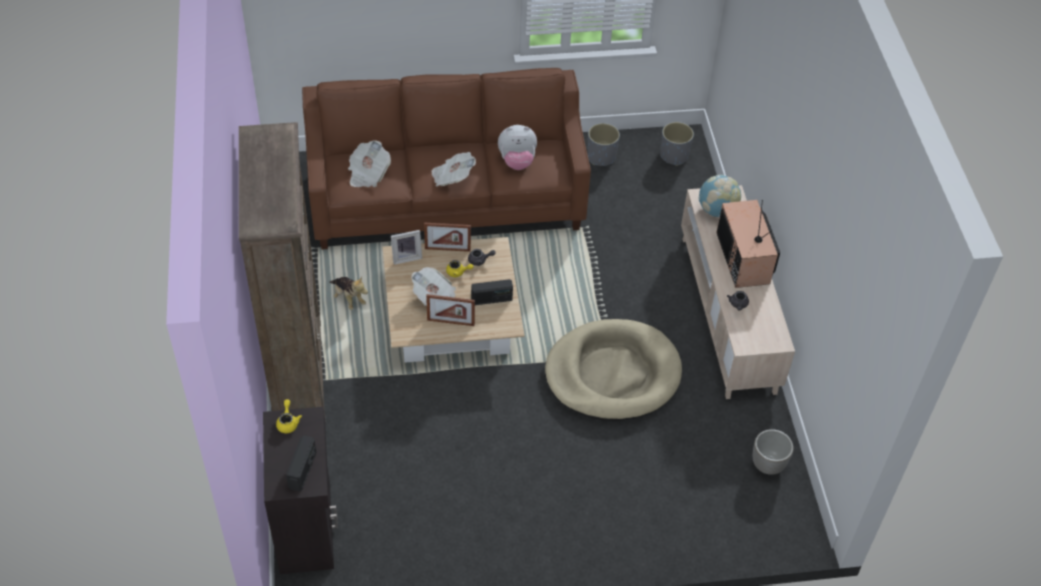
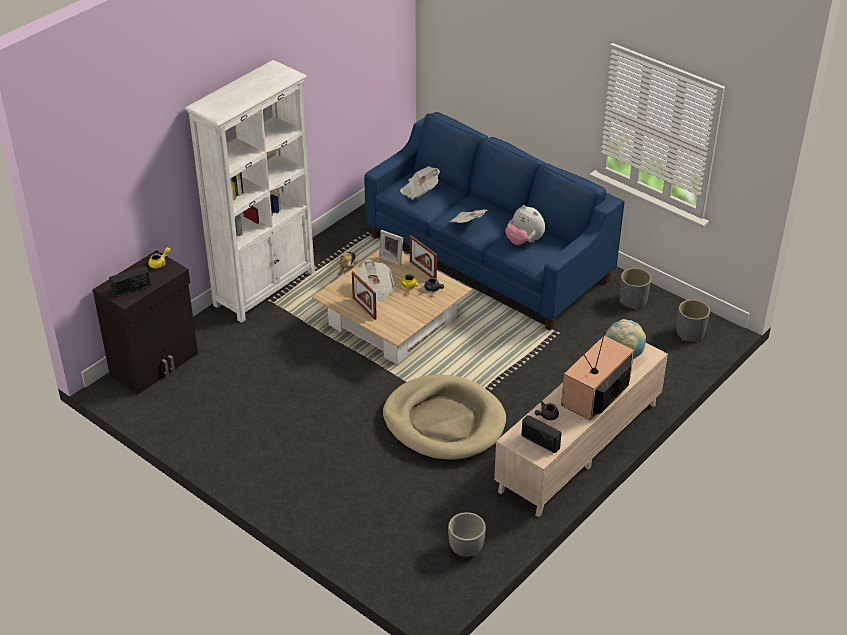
camera: 50 degrees right, 10 degrees down
brown bookcase [239,122,325,415] -> white bookcase [185,60,315,323]
brown sofa [302,68,591,250] -> blue sofa [364,112,625,331]
radio [471,279,513,305] -> radio moved to [521,415,562,453]

